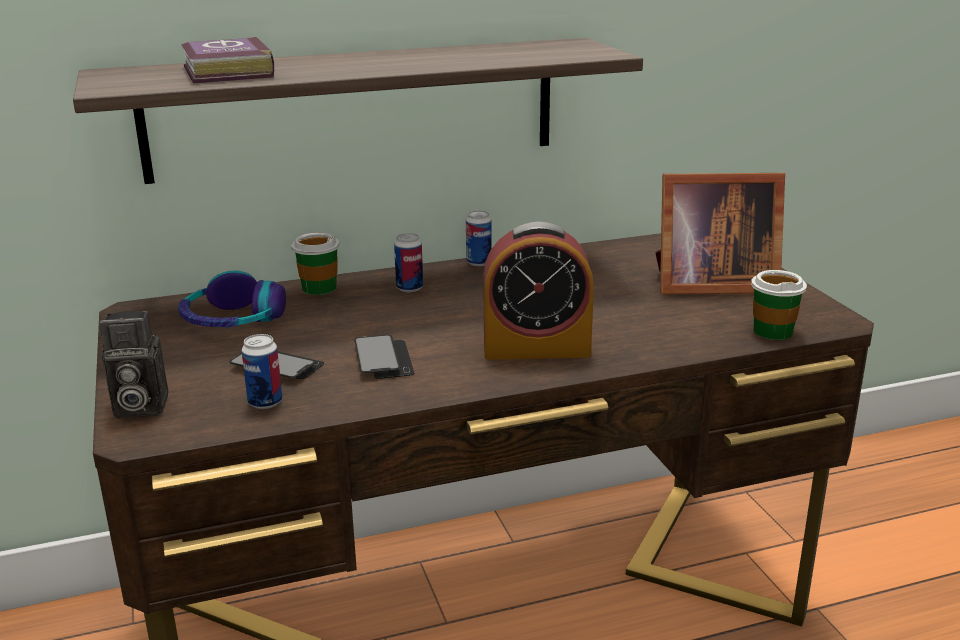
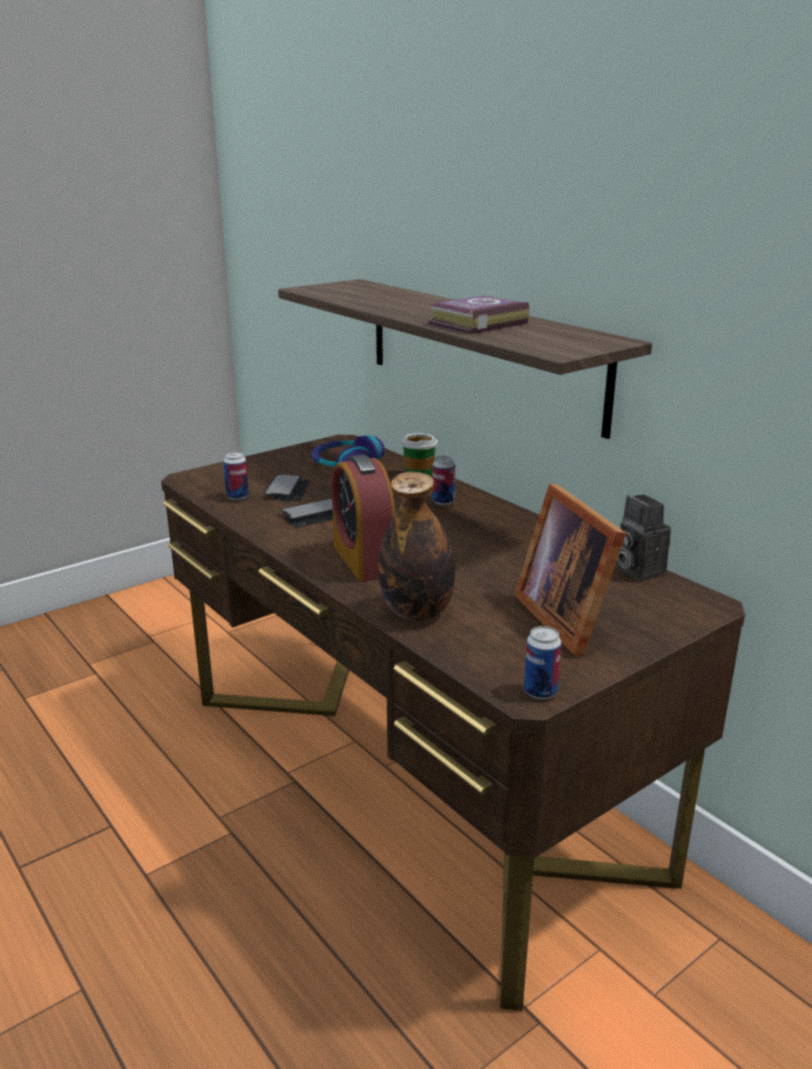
camera: 70 degrees right, 0 degrees up
camera [99,311,168,418] -> camera moved to [617,495,671,581]
book [181,37,274,83] -> book moved to [429,295,529,334]
can [466,210,492,266] -> can moved to [524,626,561,699]
cup [751,270,807,340] -> none
none -> bottle [378,472,455,621]

